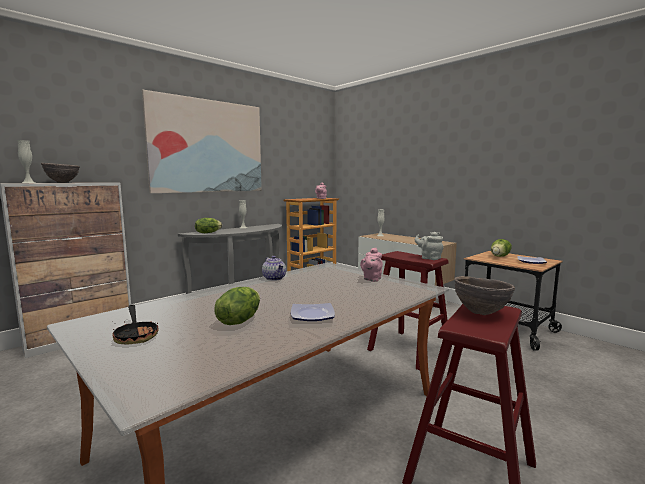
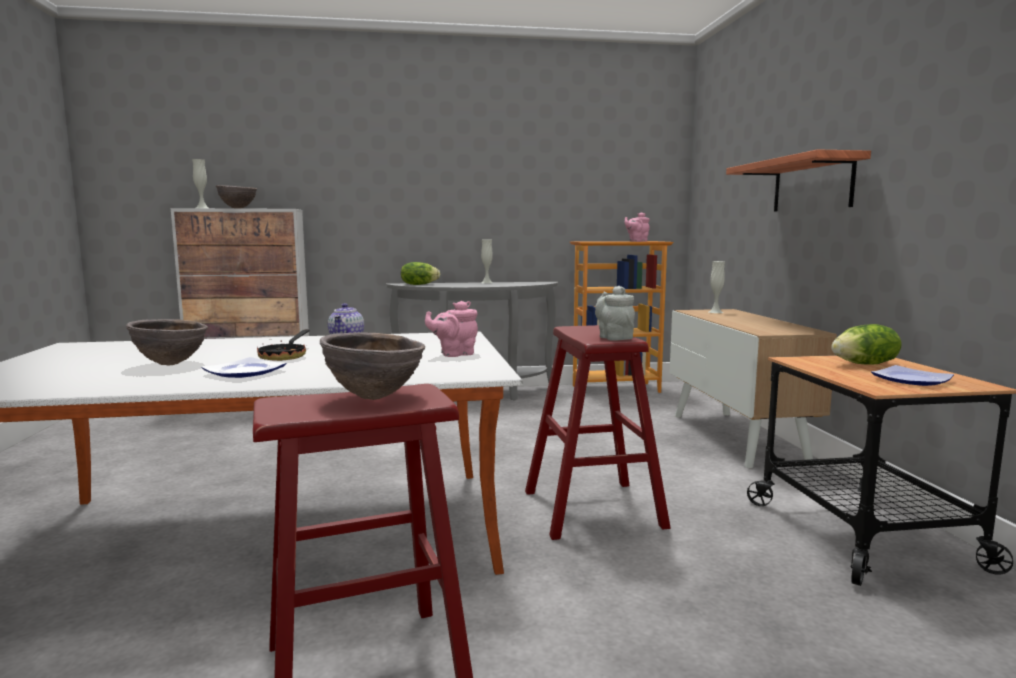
camera: 35 degrees right, 0 degrees up
frying pan [112,305,159,344] -> frying pan moved to [257,329,309,361]
picture [142,90,262,193] -> none
lettuce [215,287,260,325] -> brown bowl [126,319,208,366]
none -> shelf [726,149,871,211]

